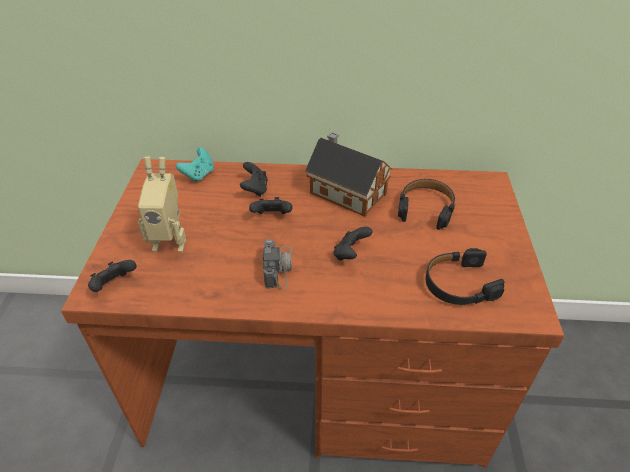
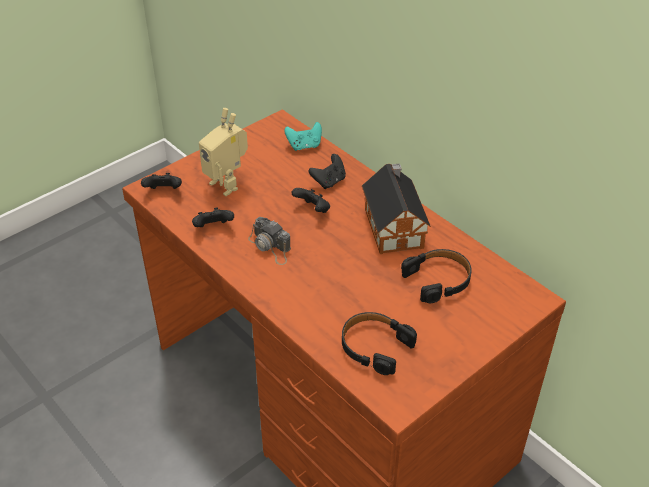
camera: 45 degrees right, 0 degrees up
camera [263,239,293,289] -> camera turned 90 degrees clockwise [248,217,291,265]
black game controller [333,227,373,260] -> black game controller moved to [192,208,234,227]

